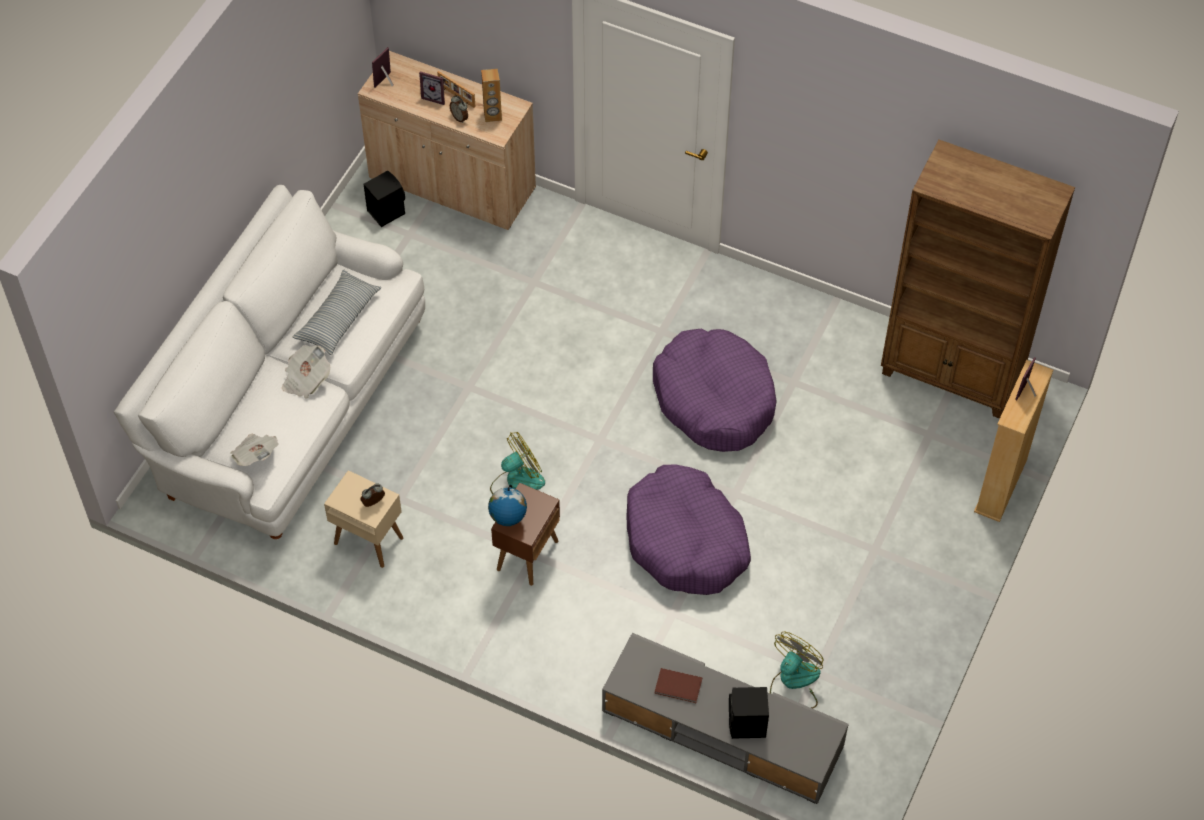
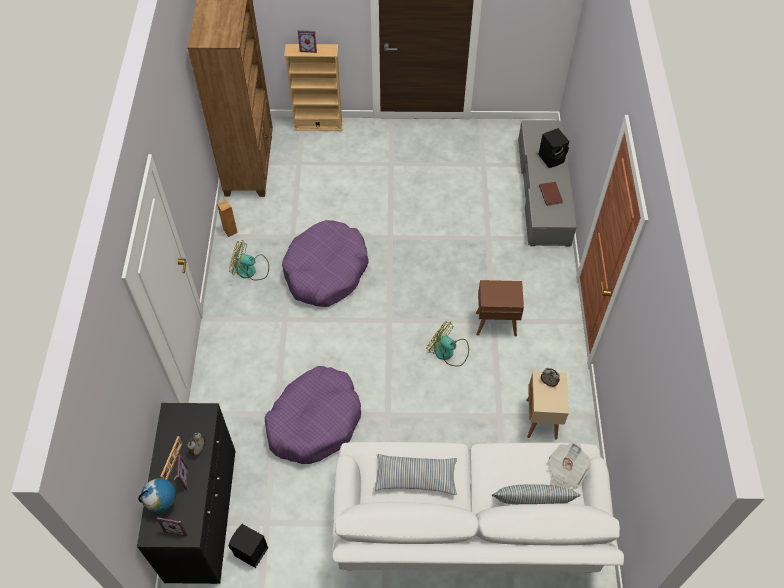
camera: 115 degrees left, 0 degrees up
newspaper [282,345,330,398] -> none
beige cabinet [358,51,536,230] -> black cabinet [137,403,235,584]
brown speaker [481,68,502,122] -> brown speaker moved to [217,199,238,237]
globe [488,485,527,526] -> globe moved to [138,478,176,513]
purple dog bed [627,465,751,595] -> purple dog bed moved to [265,366,361,464]
fan [770,631,824,709] -> fan moved to [229,241,269,281]
none -> pillow [492,484,581,505]

